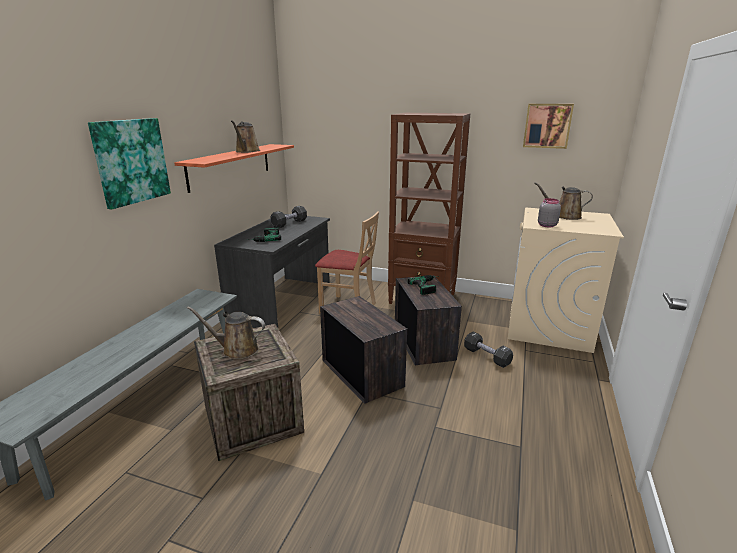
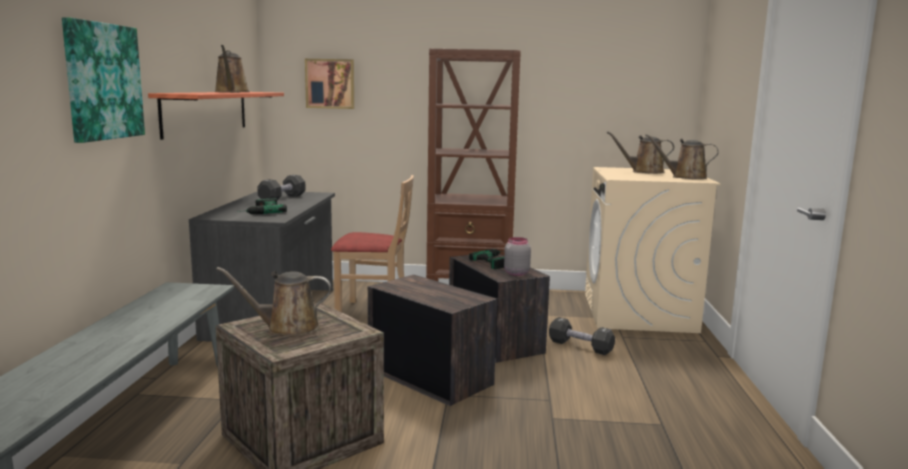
camera: 15 degrees left, 10 degrees down
picture [523,104,574,149] -> picture moved to [305,59,354,109]
grey jar [538,198,561,228] -> grey jar moved to [504,237,531,276]
none -> brown watering can [645,134,719,179]

